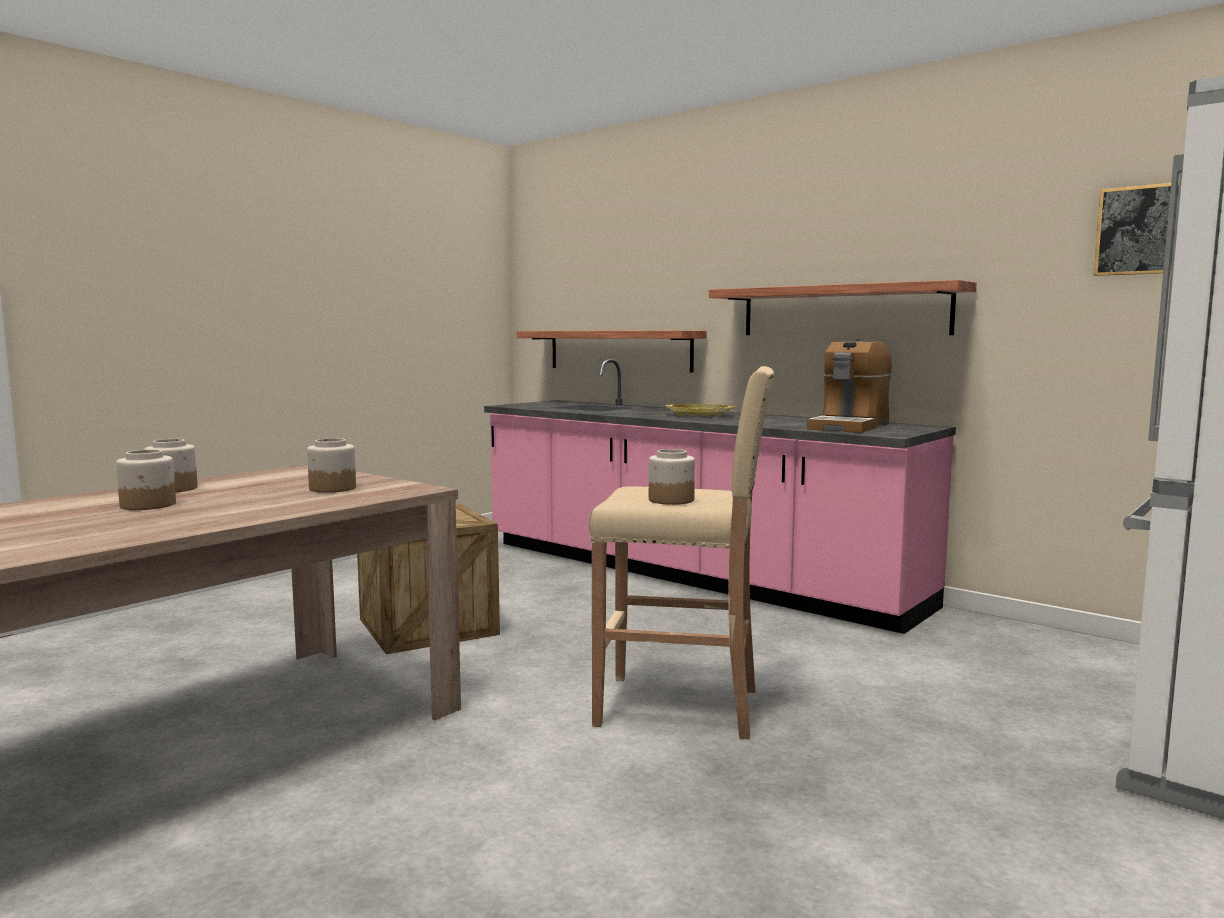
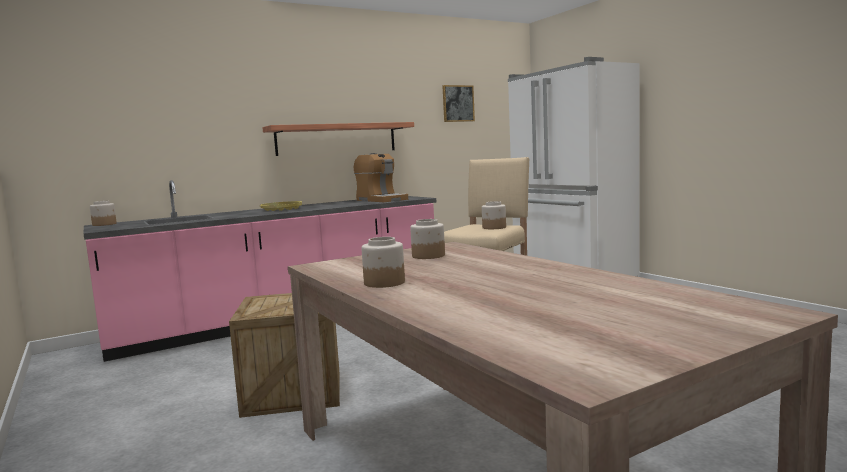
camera: 70 degrees left, 0 degrees up
jar [116,450,176,510] -> jar moved to [90,201,117,226]
shelf [517,331,707,373] -> none

